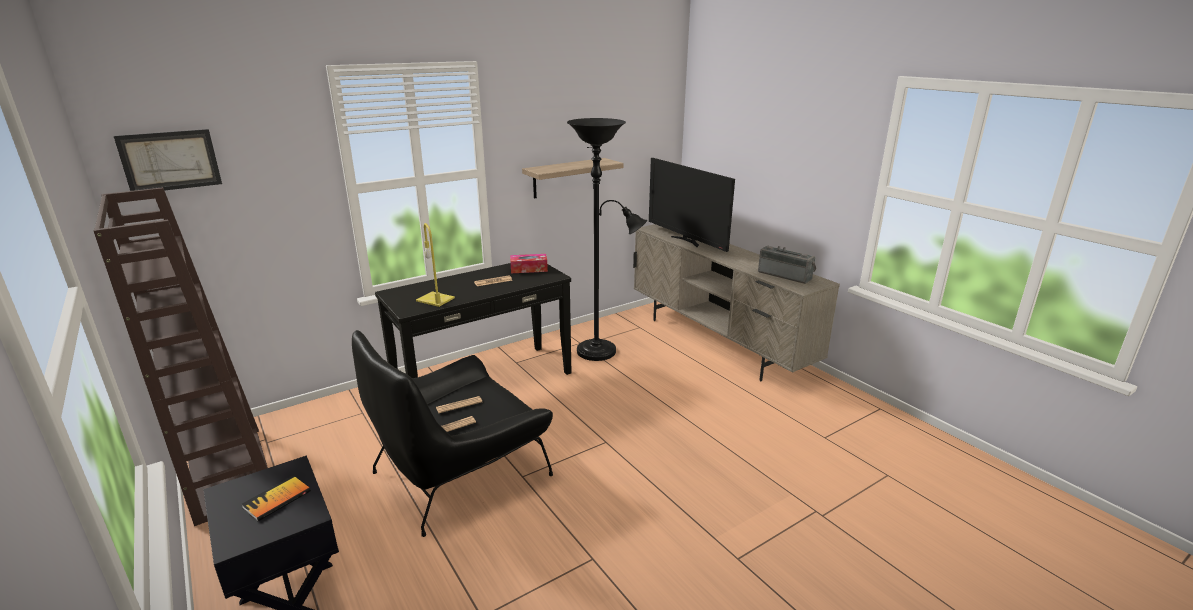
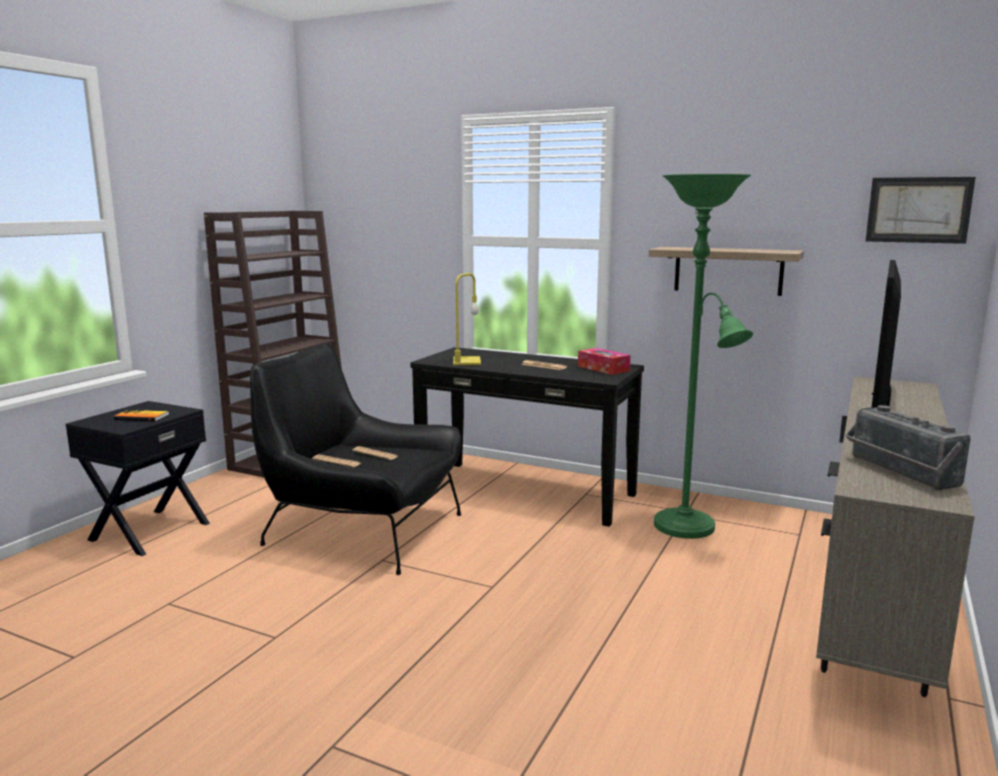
camera: 60 degrees right, 10 degrees down
picture [114,129,222,191] -> picture moved to [866,177,976,244]
black floor lamp [567,118,647,361] -> green floor lamp [654,174,753,539]
radio [758,246,816,284] -> radio turned 150 degrees clockwise [846,405,971,490]

